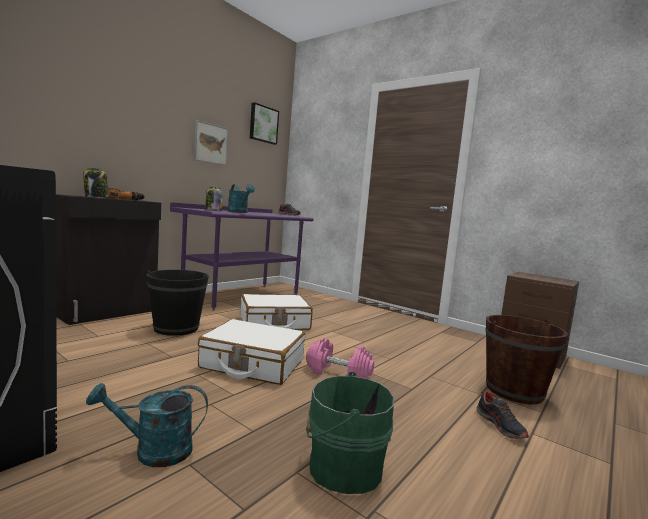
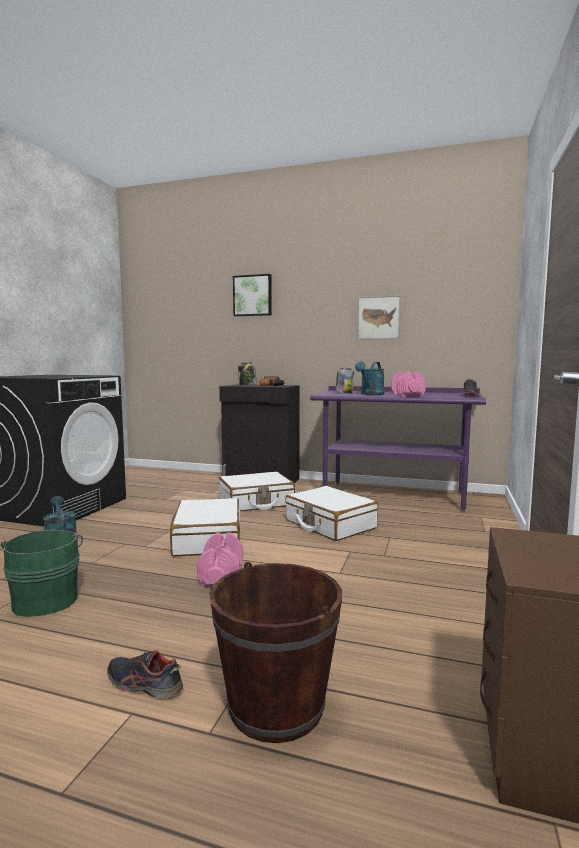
camera: 70 degrees right, 0 degrees up
black bucket [147,270,209,336] -> white suitcase [218,472,295,511]
picture [250,102,279,145] -> picture moved to [233,274,272,316]
shoe [476,391,529,439] -> shoe turned 60 degrees clockwise [107,650,183,698]
none -> pink dumbbell [391,371,426,396]

